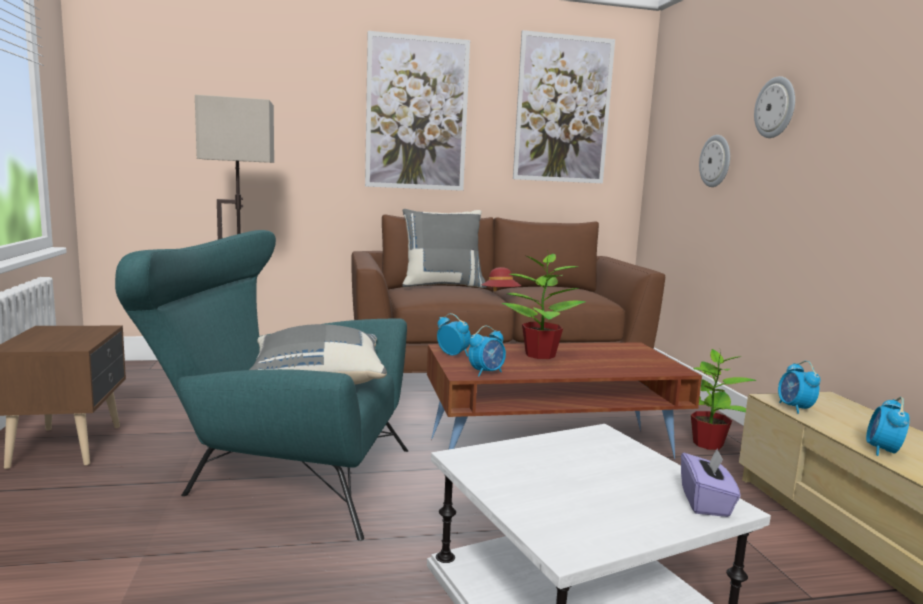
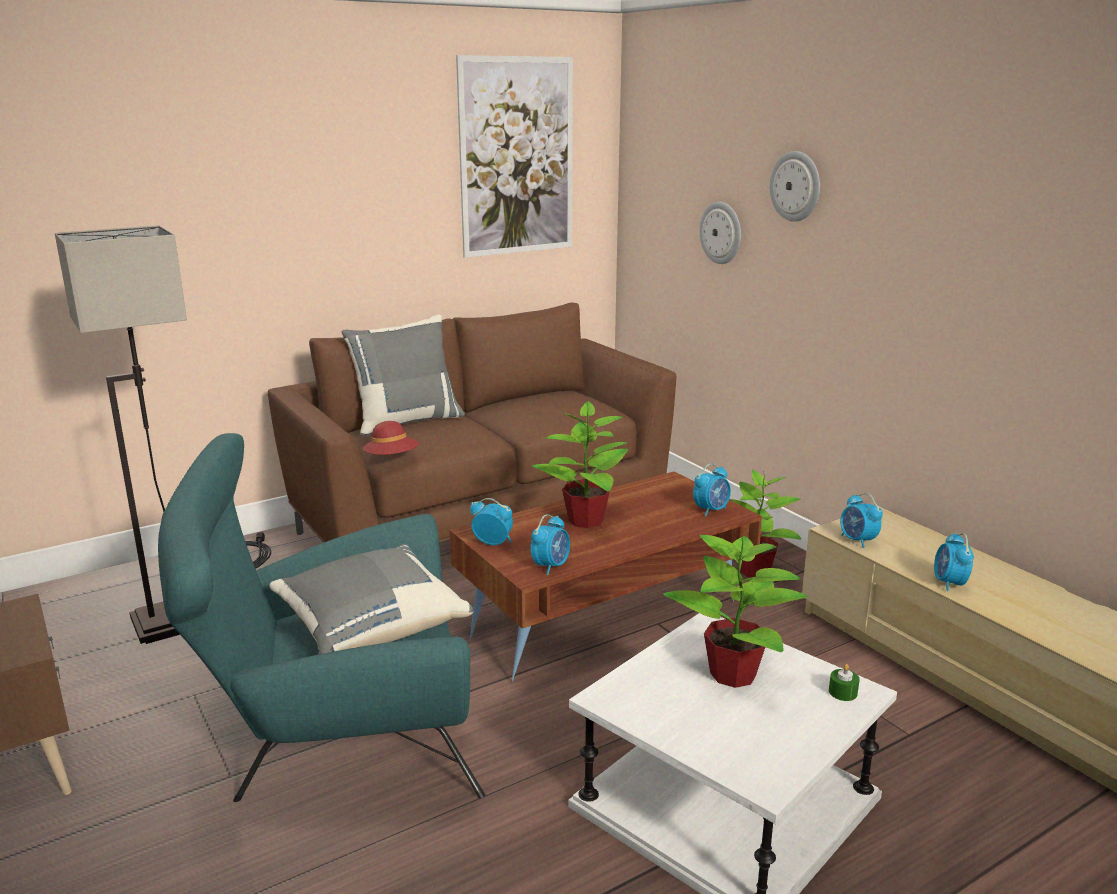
camera: 20 degrees left, 10 degrees up
picture [365,31,470,191] -> none
red hat [482,267,521,292] -> red hat moved to [363,421,419,455]
purple tissue box [681,448,741,517] -> green candle [829,664,860,701]
none -> potted plant [663,529,808,688]
none -> alarm clock [693,463,731,516]

